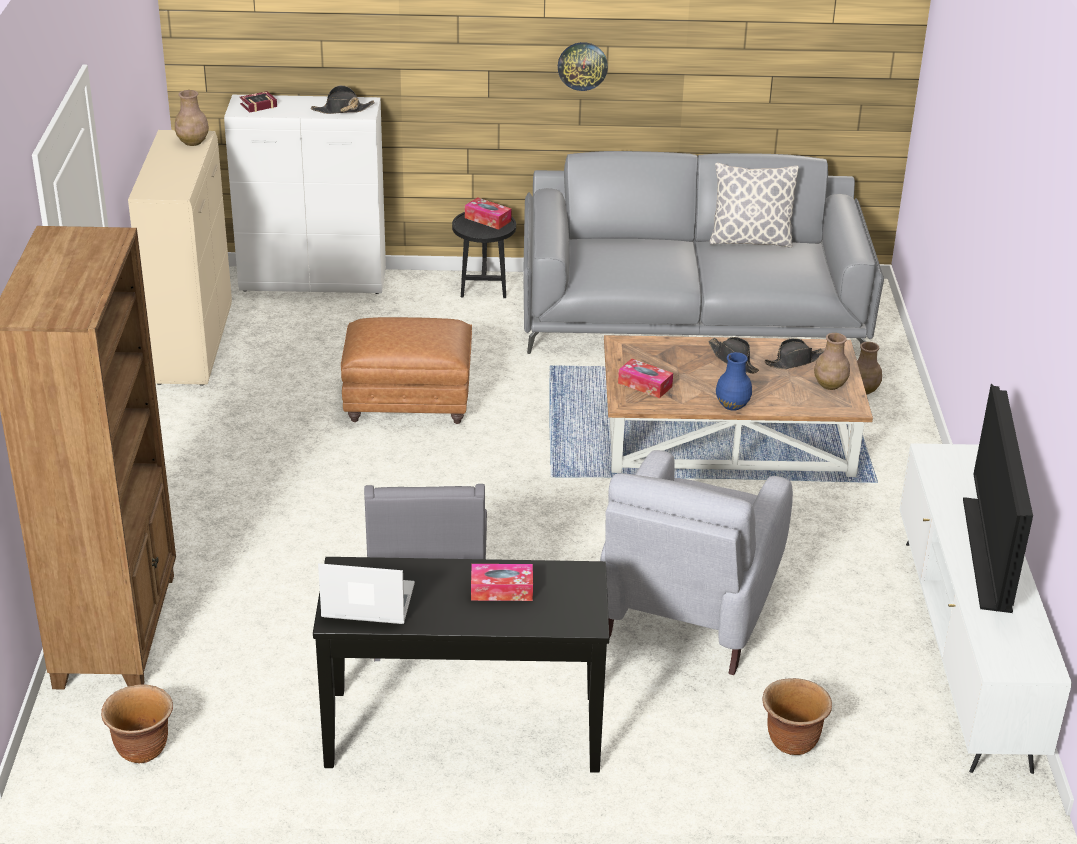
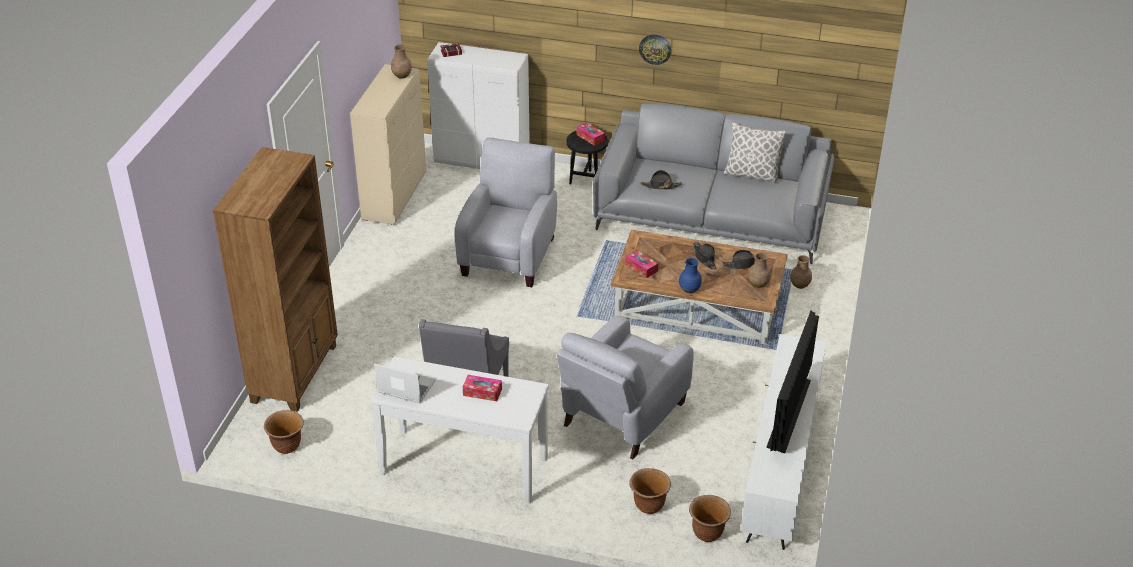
camera: 15 degrees right, 5 degrees up
black hat [311,85,375,114] -> black hat moved to [640,170,682,189]
black console table [313,557,609,773] -> white console table [370,356,549,503]
brown ottoman [341,317,472,424] -> grey armchair [455,138,557,287]
none -> brown planter [689,495,731,542]

